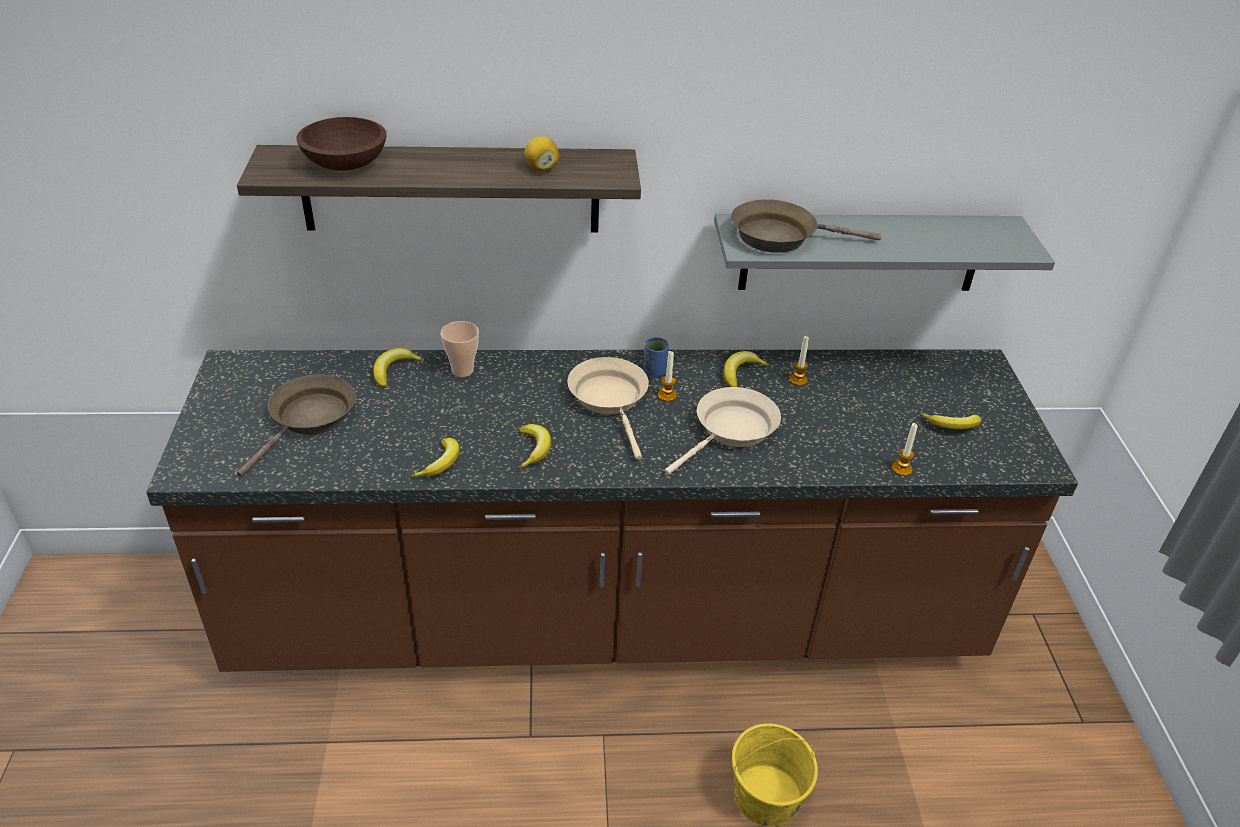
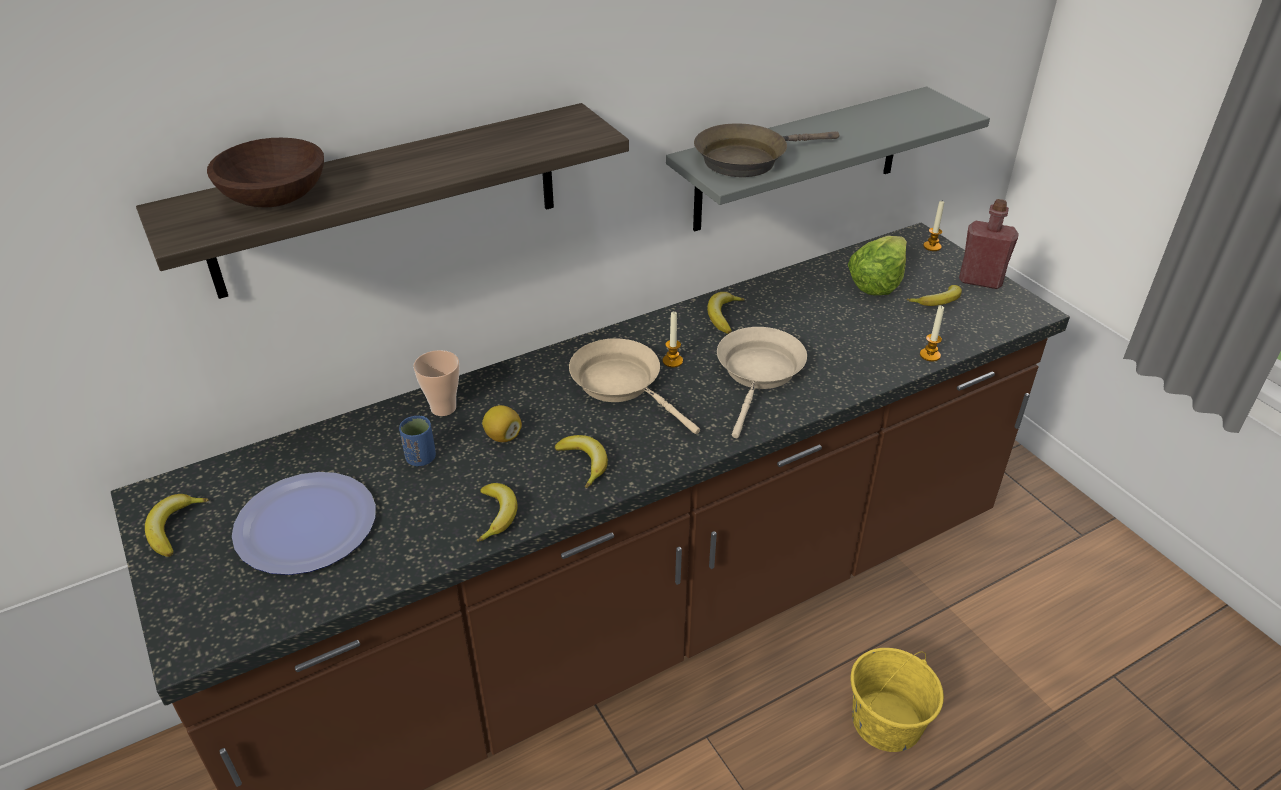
camera: 25 degrees left, 0 degrees up
brown frying pan [237,375,356,477] -> plate [232,472,376,575]
banana [373,348,424,388] -> banana moved to [145,494,209,557]
lemon [524,136,559,171] -> lemon moved to [482,405,522,442]
blue cup [643,337,669,378] -> blue cup moved to [399,416,436,466]
candle [789,336,809,386] -> candle moved to [923,201,944,251]
none -> lettuce [848,236,907,295]
none -> red bottle [959,199,1019,289]

